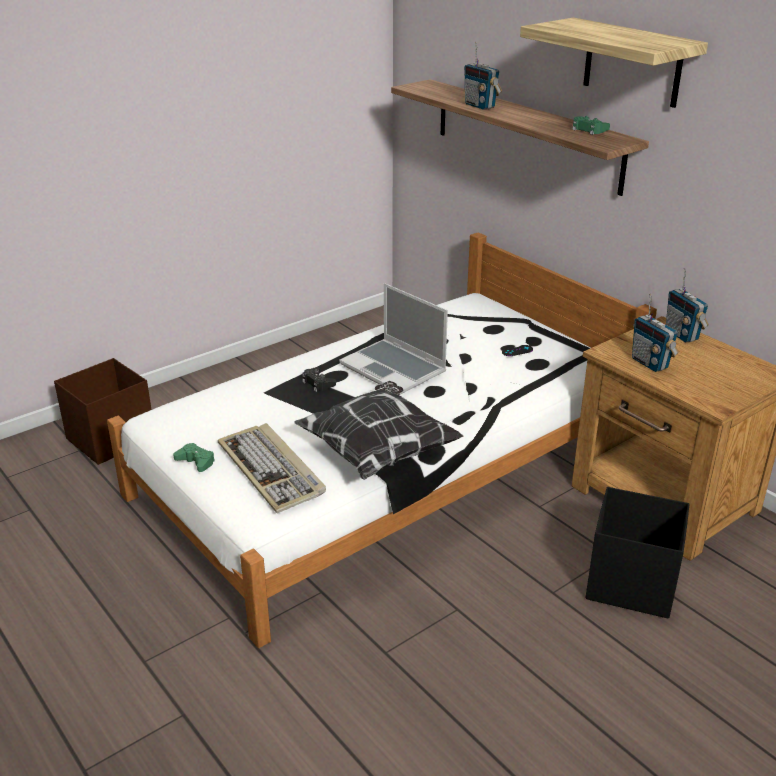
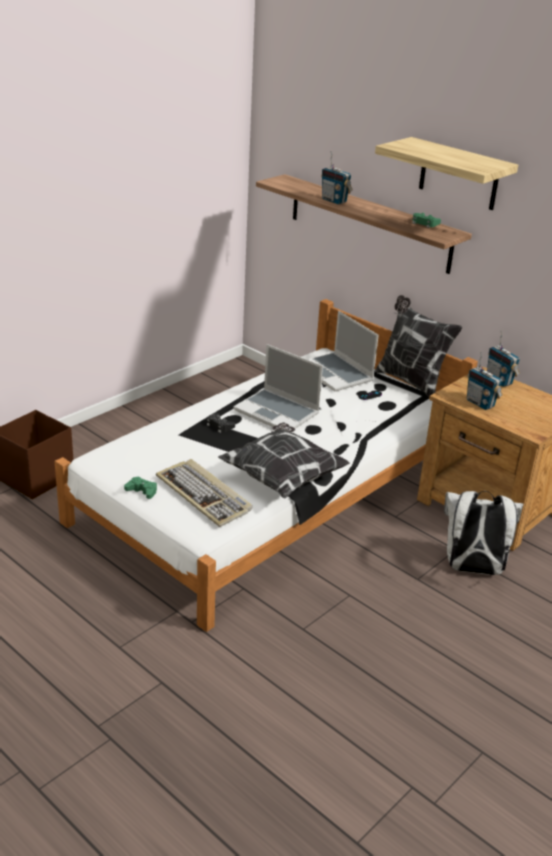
camera: 10 degrees left, 0 degrees up
black storage box [586,487,690,618] -> white backpack [444,491,523,575]
none -> laptop [307,311,379,391]
none -> pillow [375,295,462,397]

